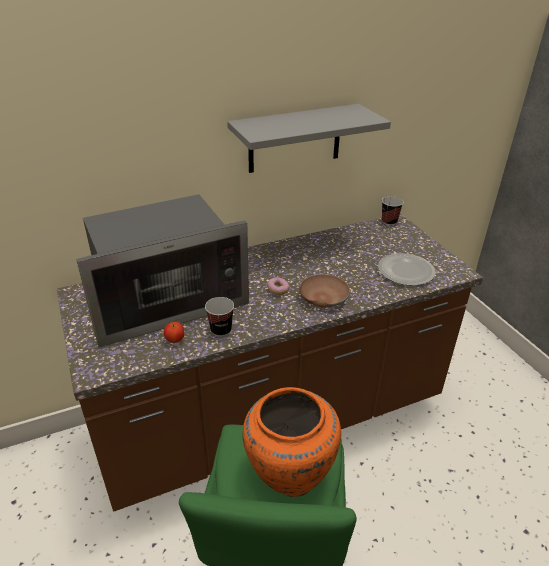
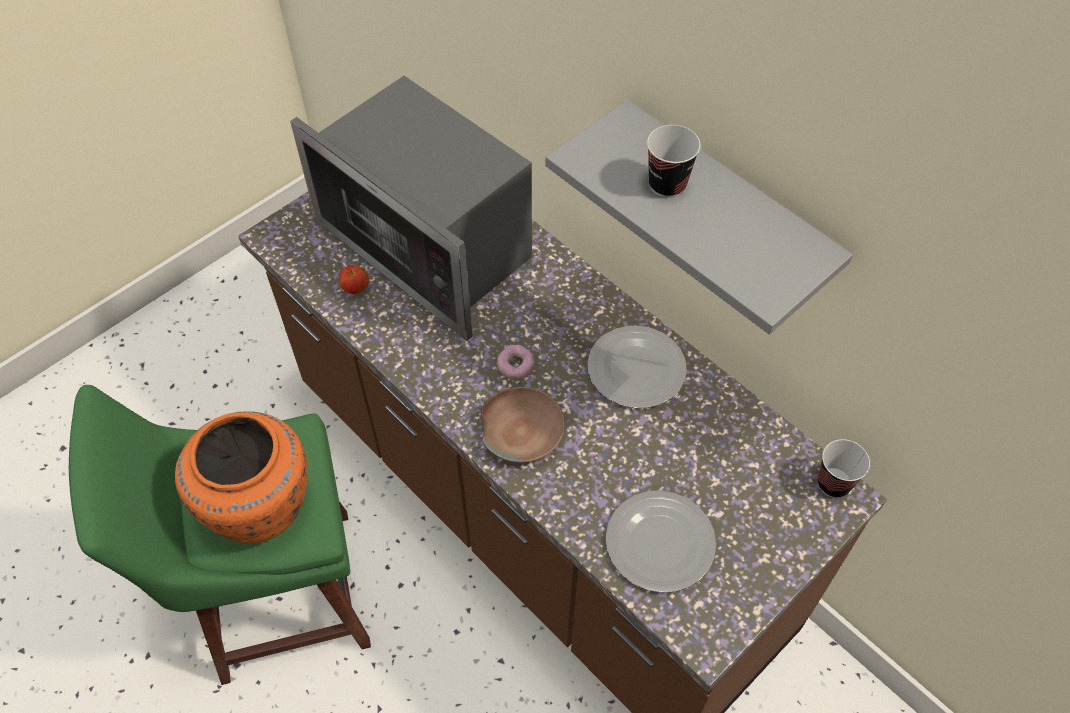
camera: 70 degrees right, 20 degrees up
cup [205,297,234,337] -> cup moved to [647,125,701,198]
none -> plate [588,326,687,408]

